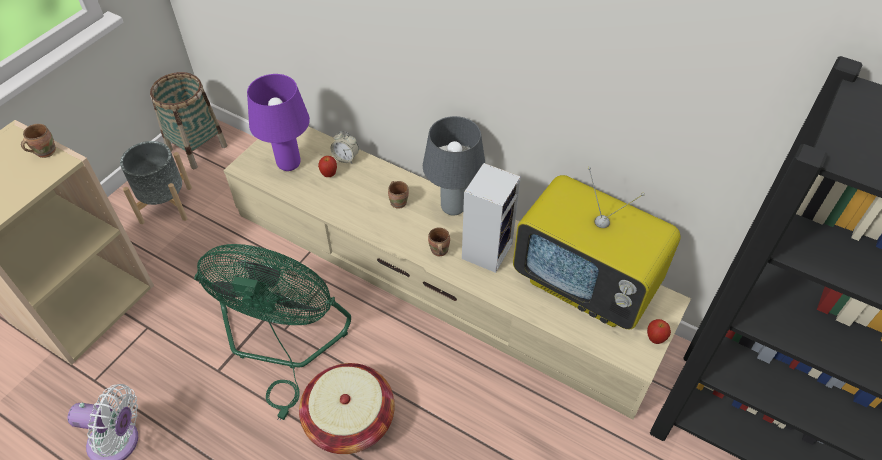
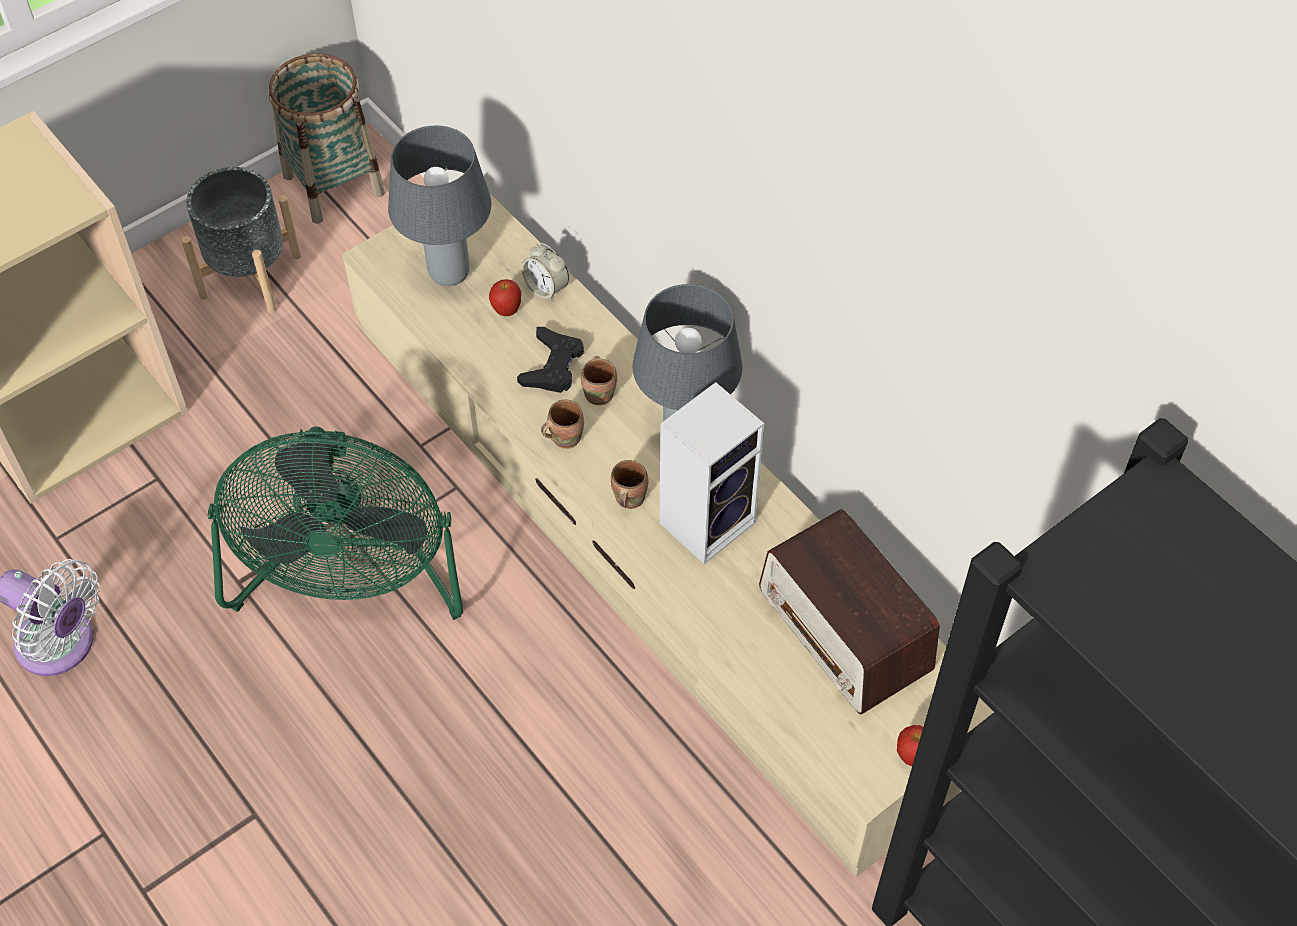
camera: 20 degrees right, 5 degrees up
brown mug [21,124,56,158] -> brown mug moved to [541,400,584,449]
green fan [194,244,351,420] -> green fan turned 150 degrees clockwise [208,426,463,620]
purple table lamp [247,74,310,171] -> grey table lamp [388,126,492,286]
basket [299,363,395,454] -> none
television [513,167,681,329] -> radio [759,509,939,715]
none -> black game controller [517,327,584,393]

